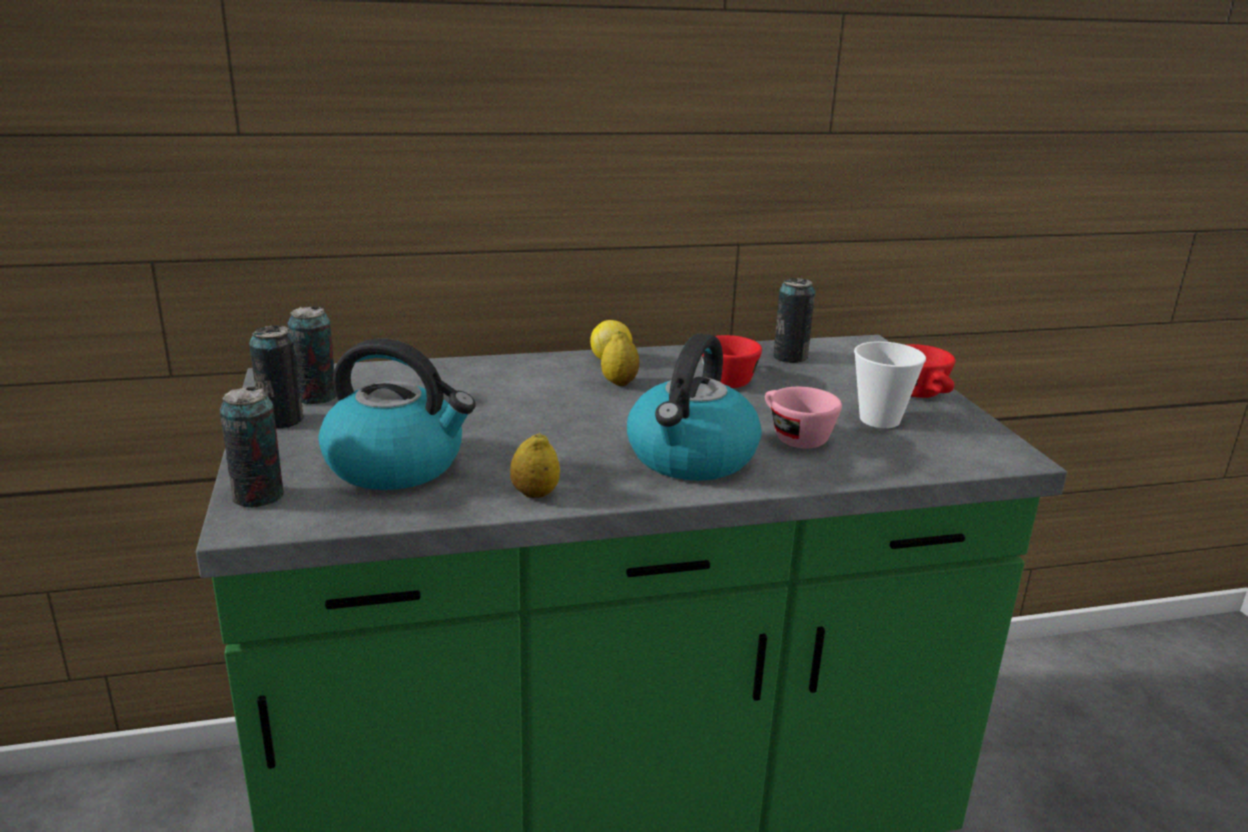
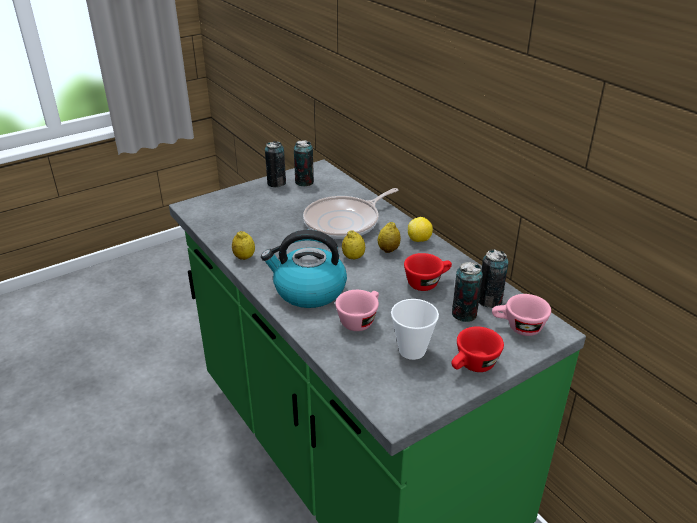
camera: 70 degrees right, 10 degrees up
can [219,387,284,508] -> can moved to [452,262,483,322]
kettle [319,338,476,490] -> none
none -> frying pan [303,188,398,240]
none -> lemon [342,230,365,260]
none -> pink cup [492,294,551,336]

